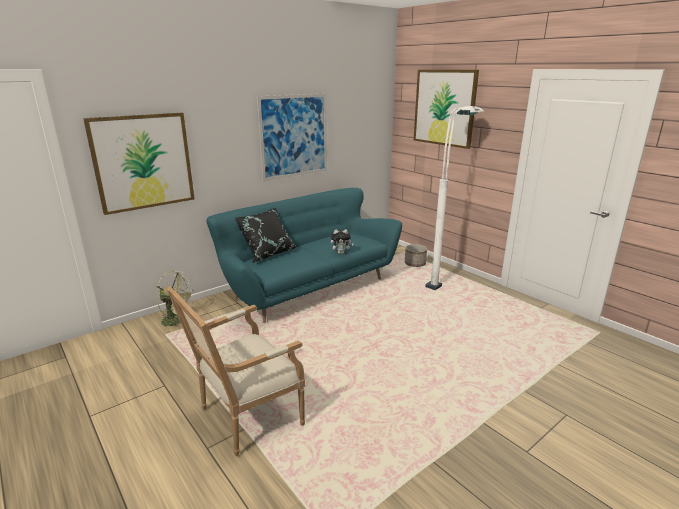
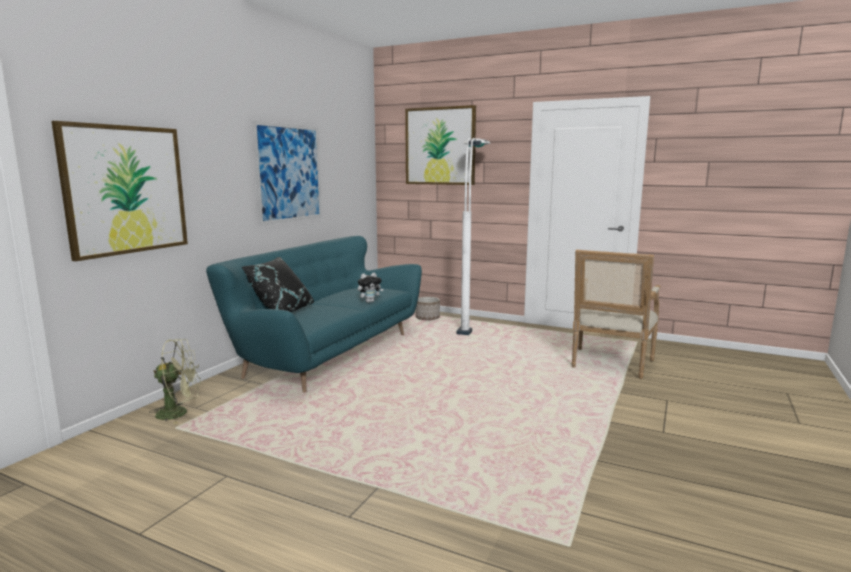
camera: 25 degrees left, 10 degrees down
armchair [167,286,305,456] -> armchair moved to [572,250,660,379]

